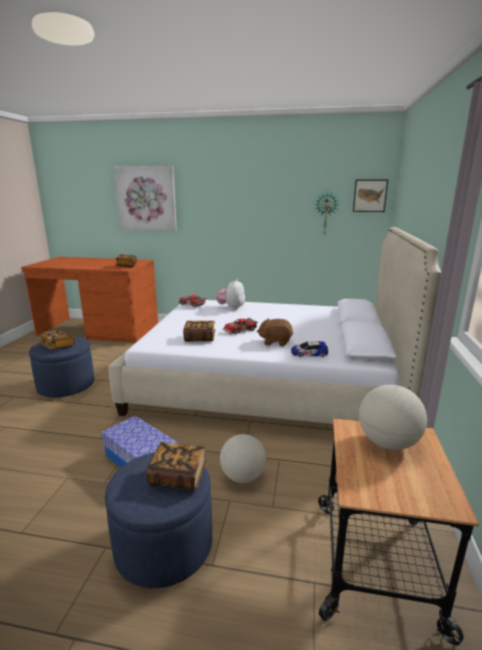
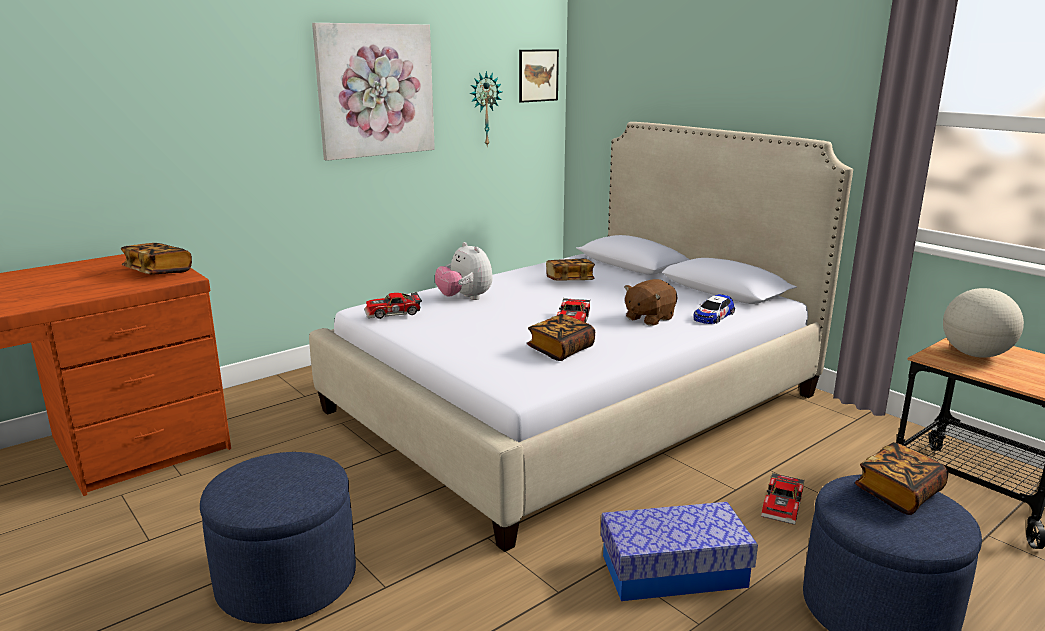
camera: 50 degrees left, 0 degrees up
book [39,330,75,350] -> book moved to [546,259,595,280]
picture [114,166,177,231] -> picture moved to [312,23,435,161]
globe [220,434,266,483] -> toy car [761,472,805,525]

